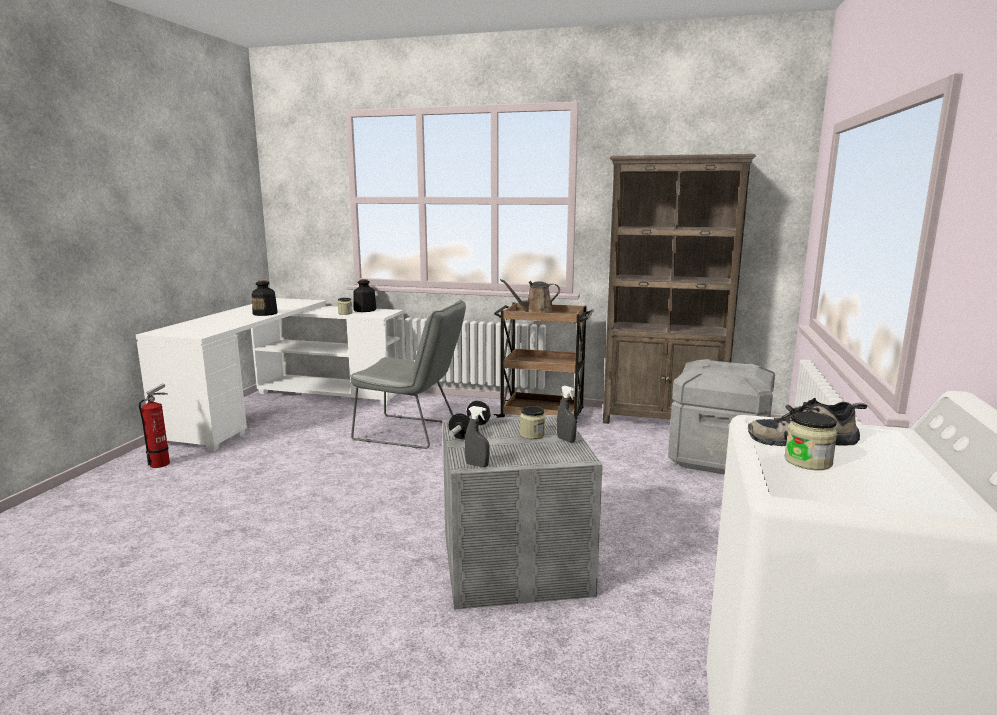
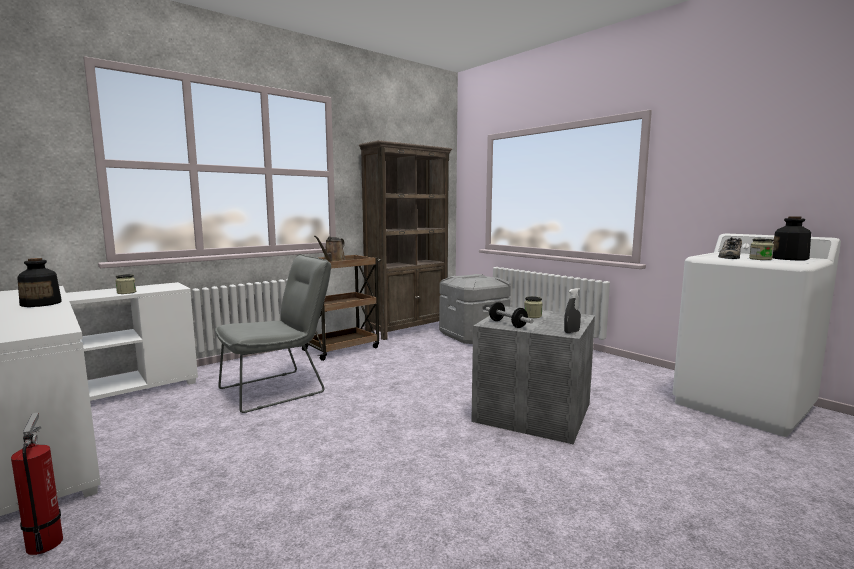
camera: 55 degrees left, 5 degrees down
bottle [354,279,376,312] -> bottle moved to [772,216,811,260]
grey spray bottle [557,386,577,443] -> none

